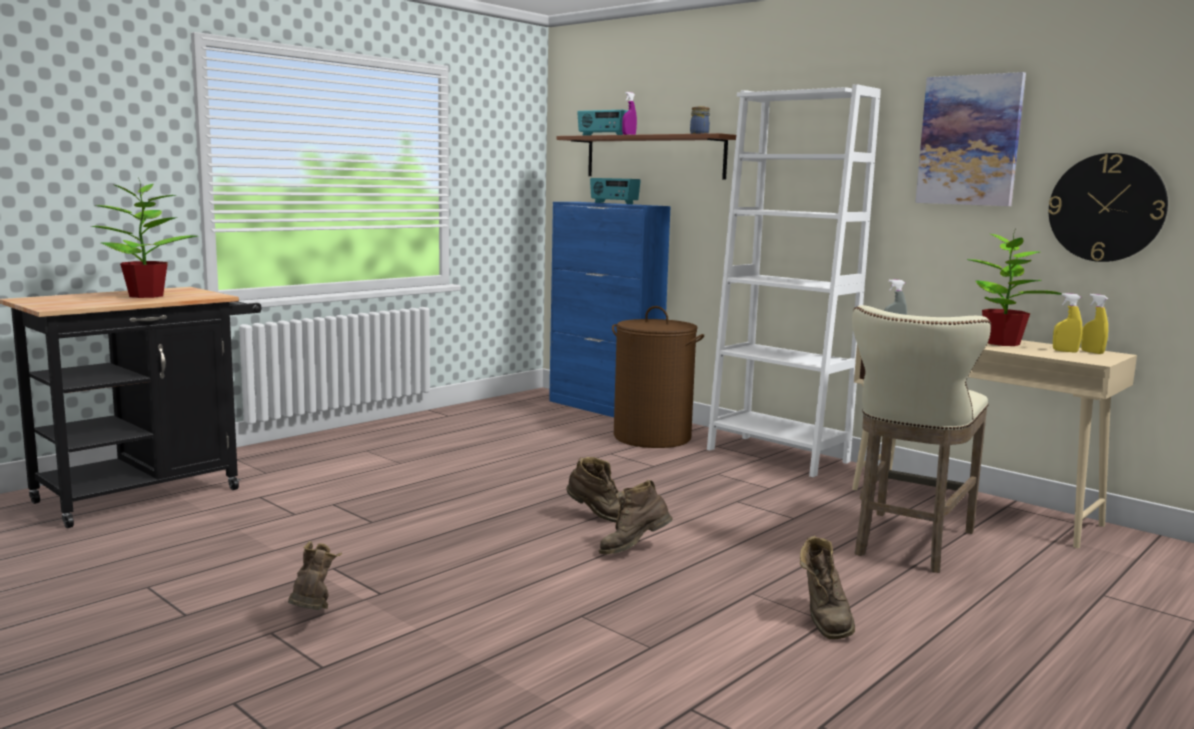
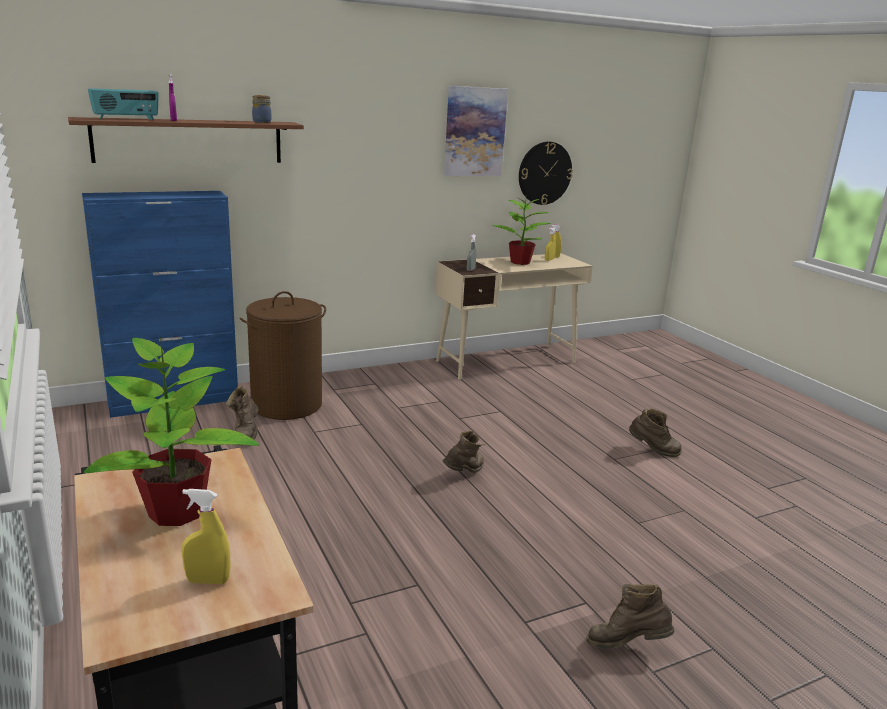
camera: 70 degrees left, 10 degrees up
radio [590,178,641,204] -> none
brown boot [599,480,673,554] -> brown boot moved to [226,386,258,440]
white bookcase [707,84,881,477] -> none
beige stool [852,305,991,573] -> none
none -> yellow spray bottle [182,489,230,584]

